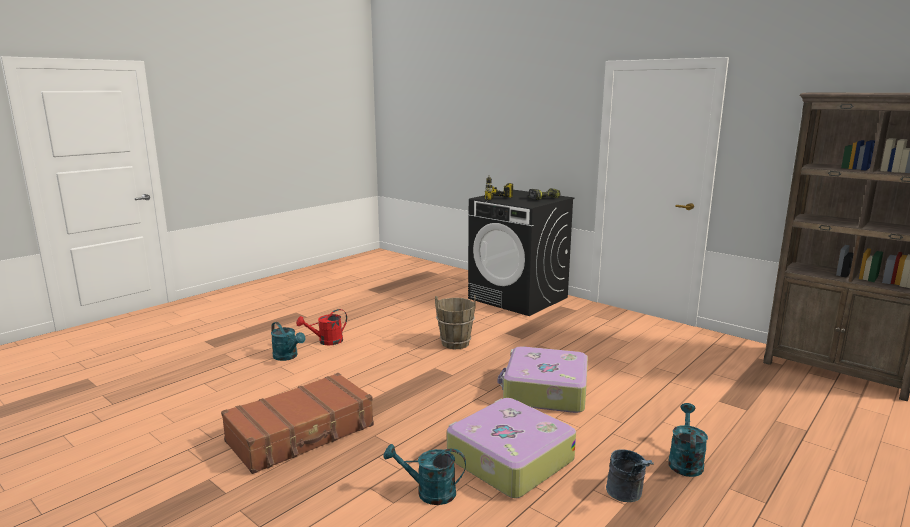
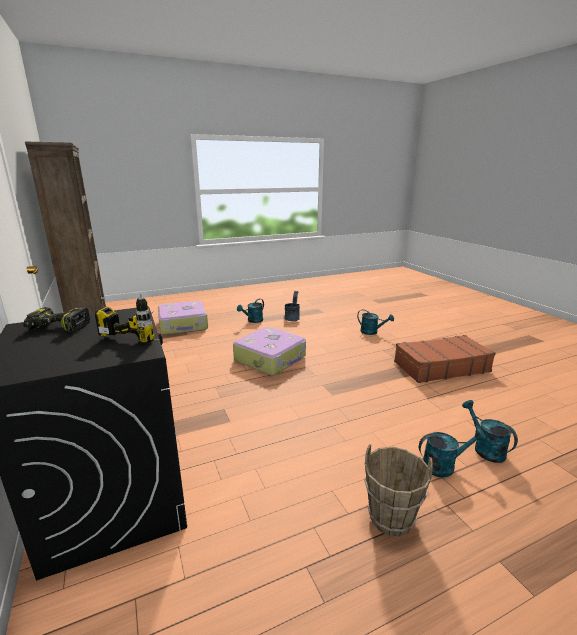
camera: 155 degrees left, 5 degrees up
red watering can [296,309,347,345] -> turquoise watering can [419,428,486,477]
brown bucket [435,295,476,349] -> brown bucket moved to [364,444,433,536]
suitcase [447,398,576,498] -> suitcase moved to [158,301,208,335]

